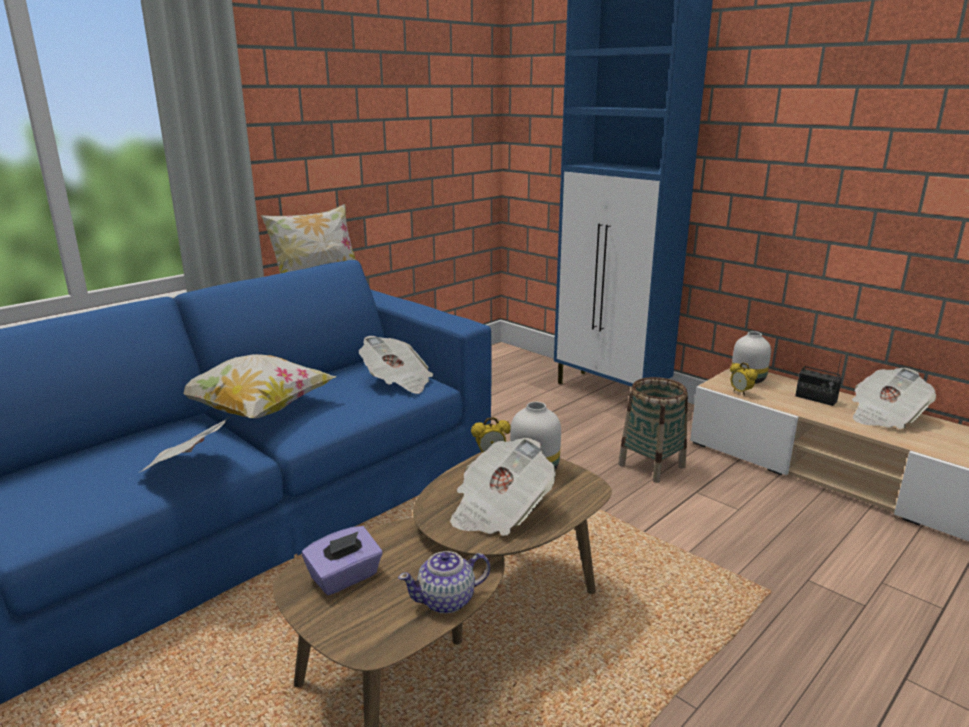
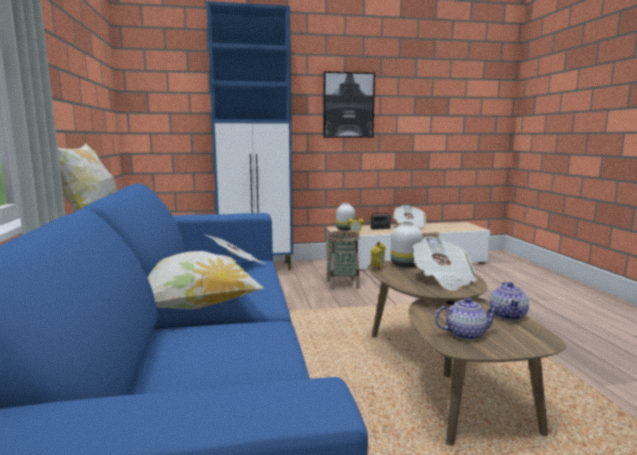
camera: 55 degrees left, 10 degrees down
newspaper [138,417,230,473] -> none
purple tissue box [302,526,383,595] -> teapot [435,297,500,340]
none -> picture [323,71,375,137]

